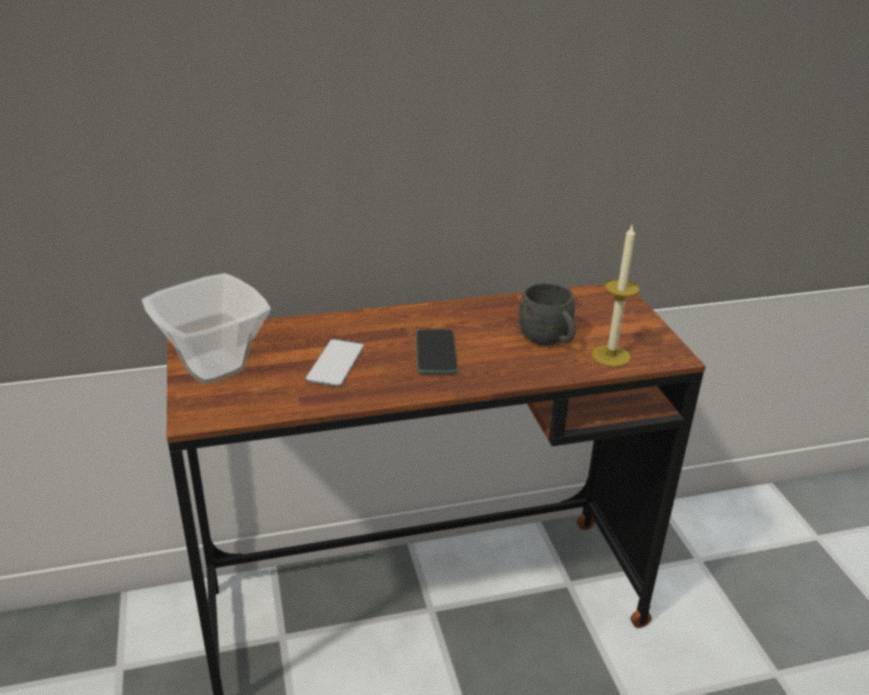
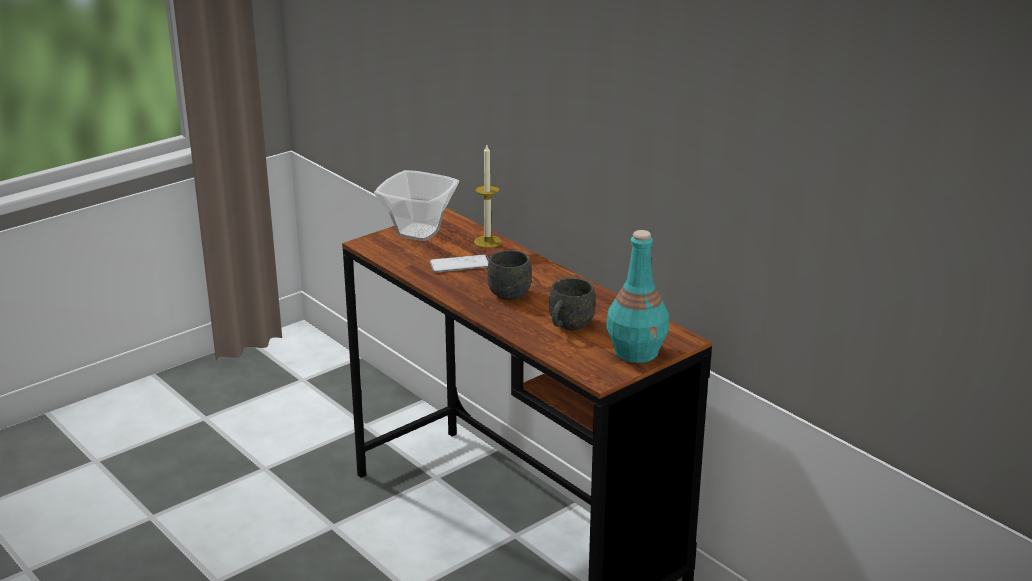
camera: 65 degrees right, 5 degrees down
phone [416,329,458,374] -> grey mug [487,250,532,300]
candle [592,225,640,367] -> candle moved to [474,145,502,248]
none -> turquoise bottle [606,230,669,363]

